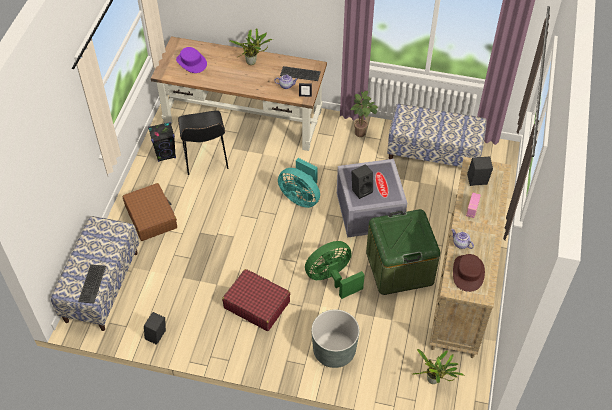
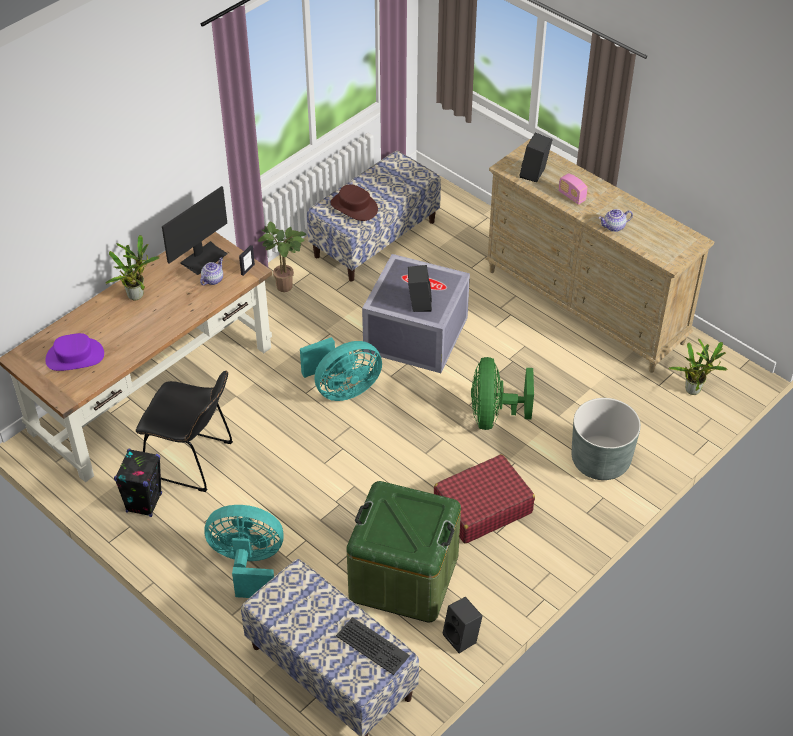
camera: 60 degrees left, 5 degrees down
brown suitcase [123,183,177,241] -> turquoise fan [204,505,283,598]
keyboard [280,66,321,81] -> monitor [162,186,228,275]
green storage box [366,209,440,295] -> green storage box moved to [346,481,461,622]
brown hat [453,254,485,292] -> brown hat moved to [330,184,378,221]

